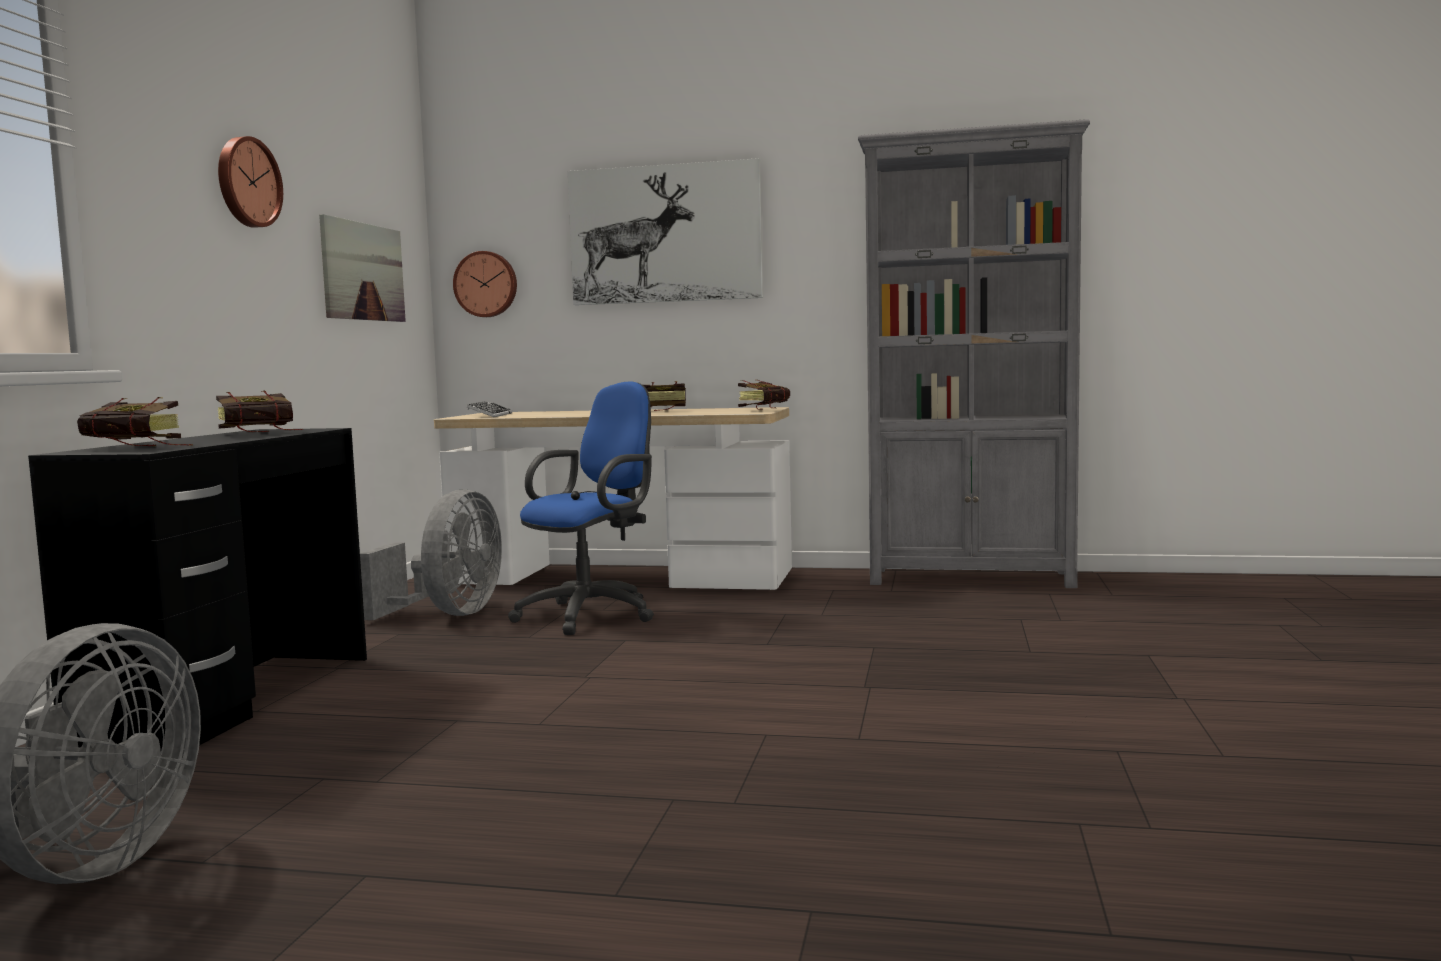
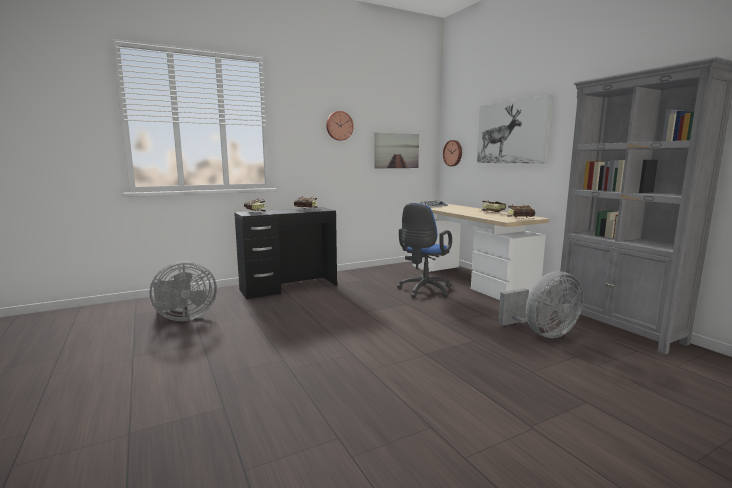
camera: 50 degrees right, 5 degrees up
grey fan [360,489,502,620] -> grey fan moved to [498,271,584,338]
blue office chair [508,381,654,635] -> blue office chair turned 120 degrees clockwise [397,203,452,298]

